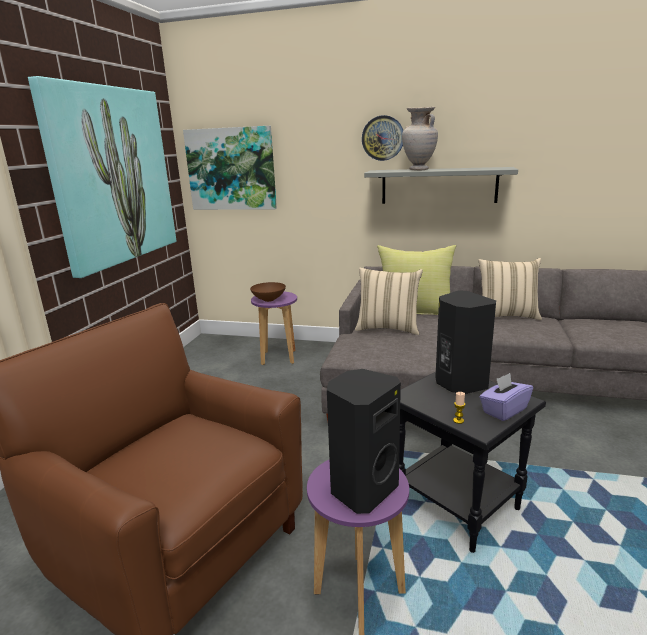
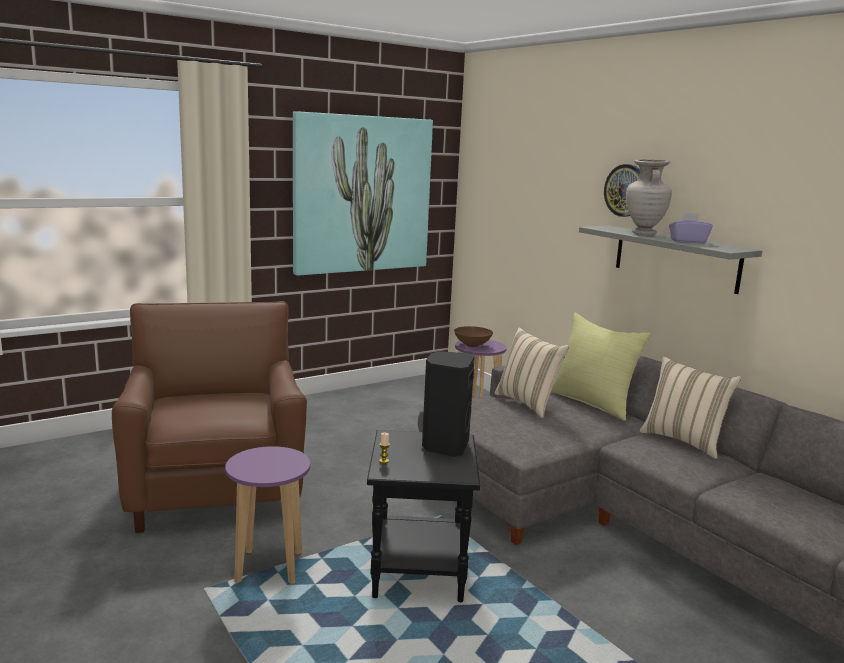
camera: 40 degrees right, 5 degrees down
picture [183,126,277,210] -> none
black speaker [327,369,401,514] -> none
purple tissue box [479,373,533,421] -> purple tissue box moved to [669,212,713,244]

